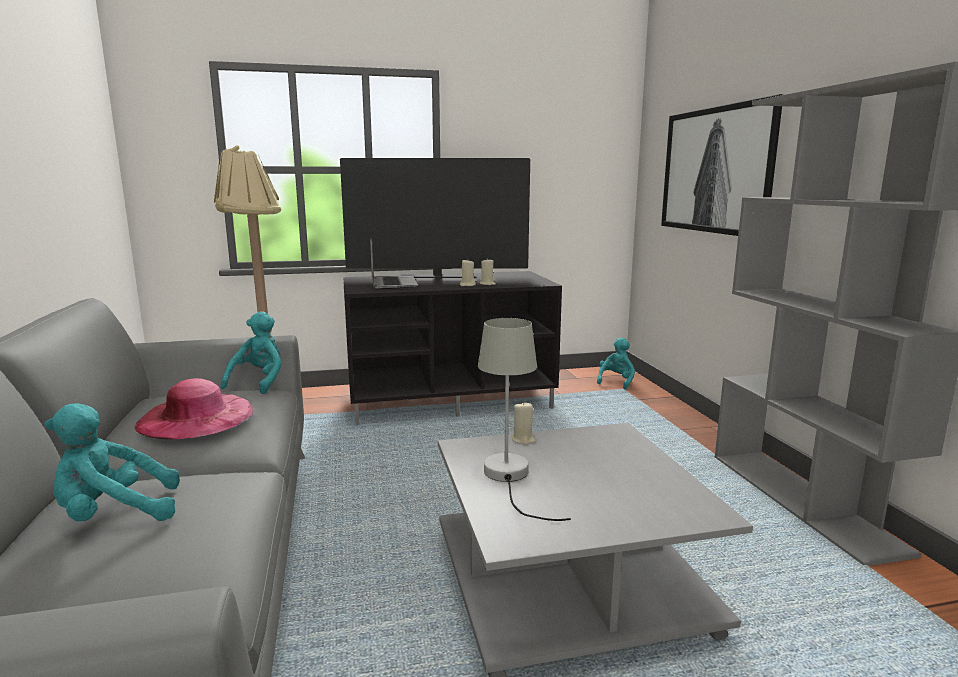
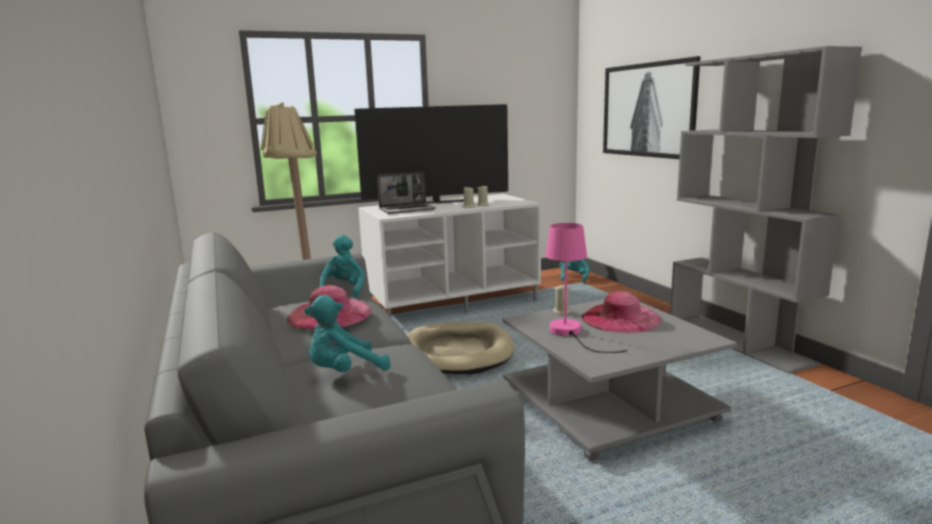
camera: 10 degrees left, 0 degrees up
black tv stand [343,271,562,425] -> white tv stand [358,194,541,318]
laptop [370,239,418,290] -> laptop turned 90 degrees clockwise [377,172,436,214]
grey table lamp [478,318,571,521] -> pink table lamp [545,223,627,353]
none -> beige dog bed [407,322,514,375]
none -> pink hat [582,291,661,333]

